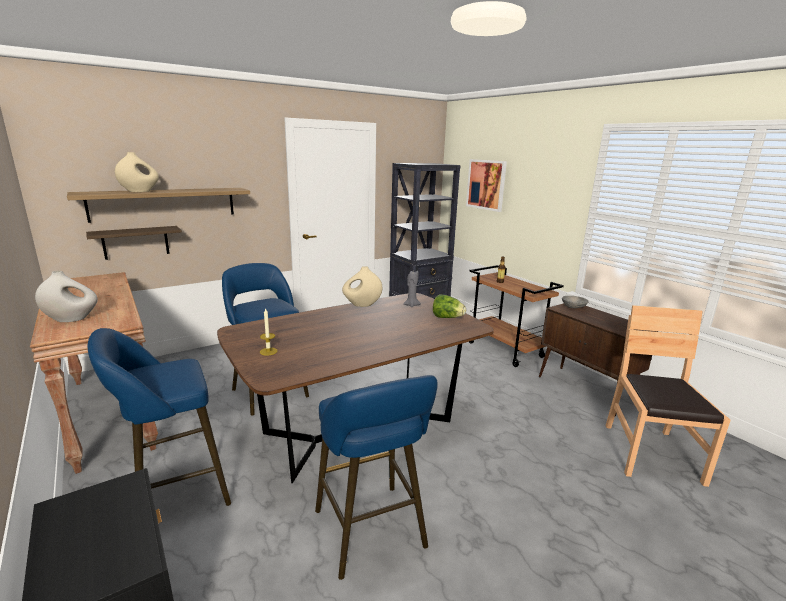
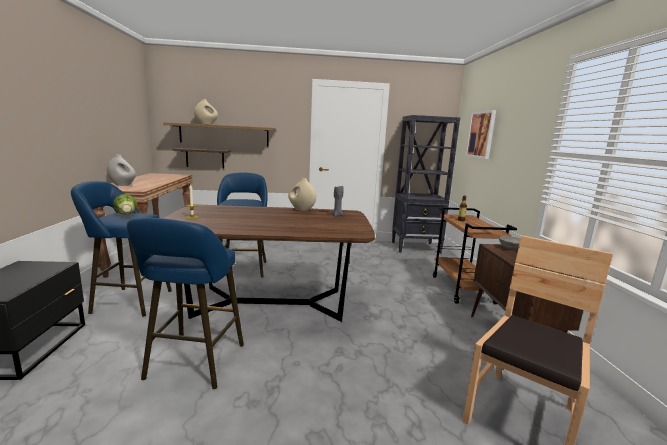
camera: 30 degrees right, 5 degrees down
lettuce [433,294,466,318] -> lettuce moved to [113,194,137,215]

